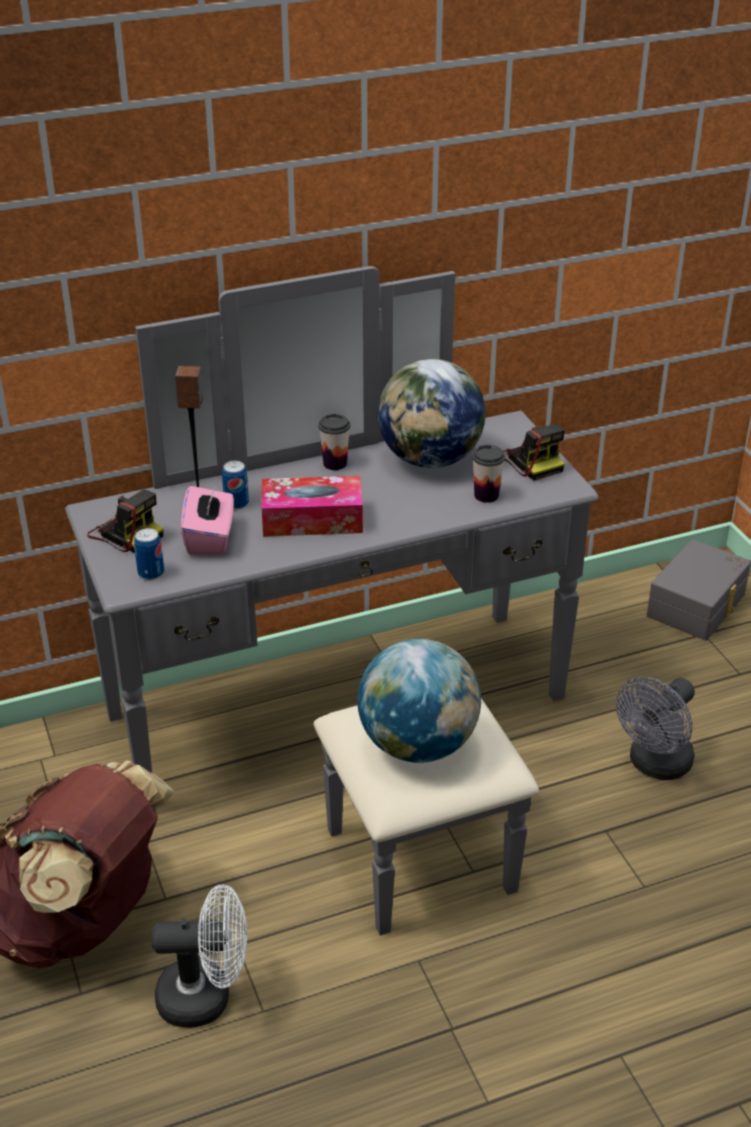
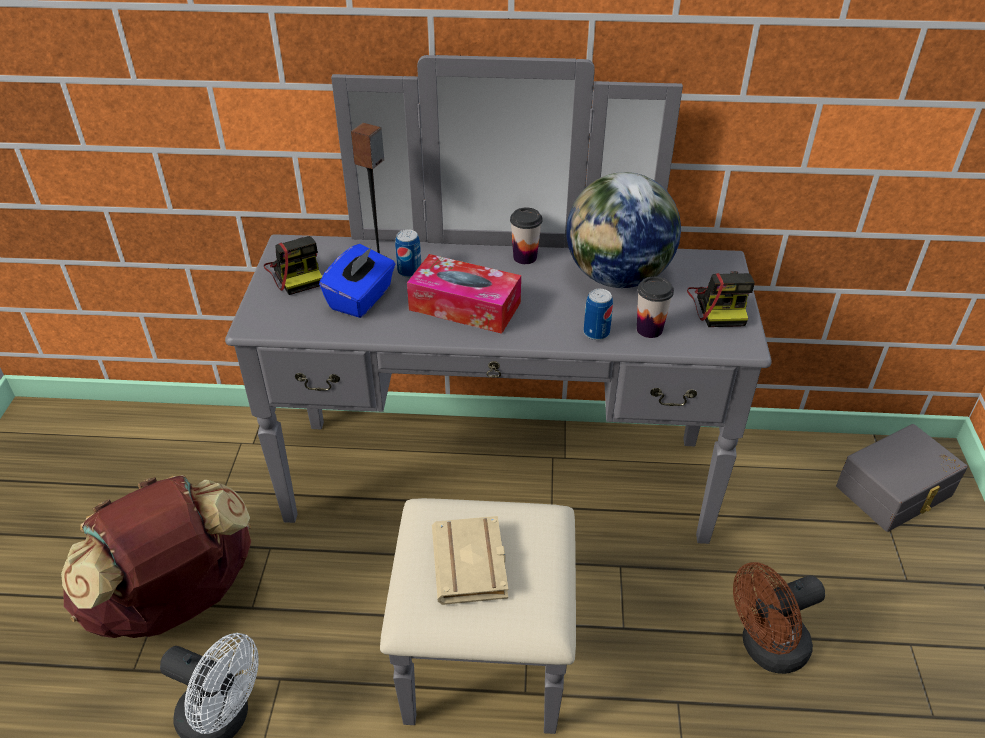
camera: 25 degrees right, 5 degrees up
can [134,528,164,580] -> can moved to [584,289,613,340]
pink tissue box [181,486,234,555] -> blue tissue box [319,244,395,318]
globe [358,639,481,763] -> beige book [432,516,508,605]
grey fan [616,677,695,780] -> brown fan [733,562,825,674]

